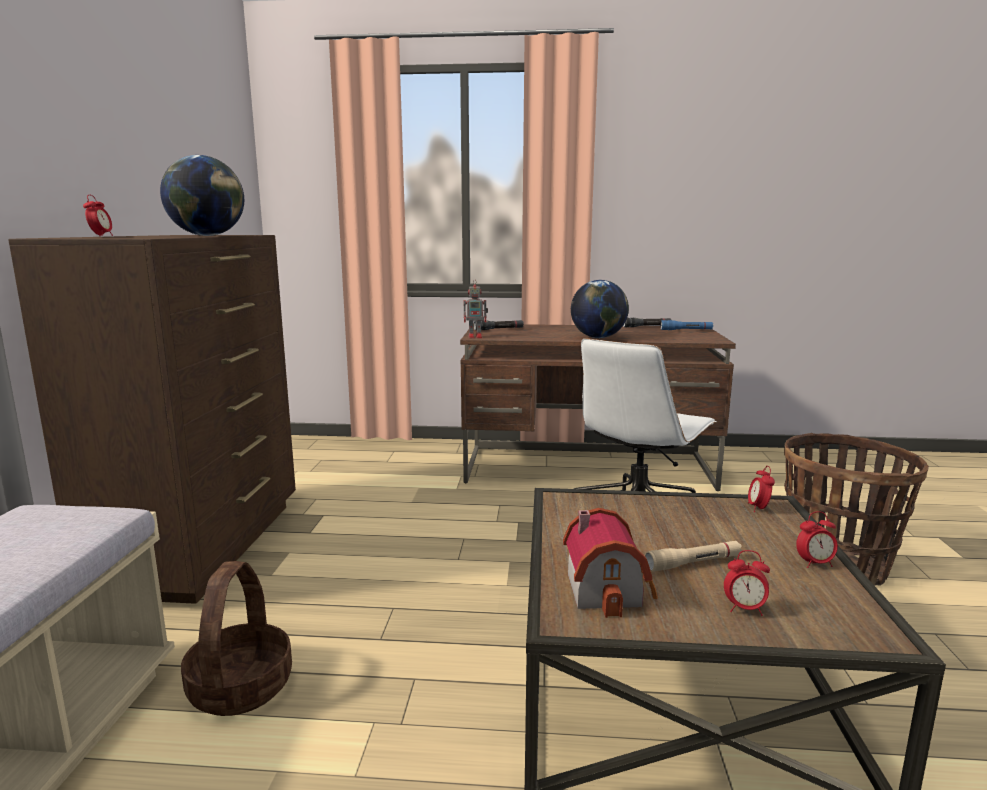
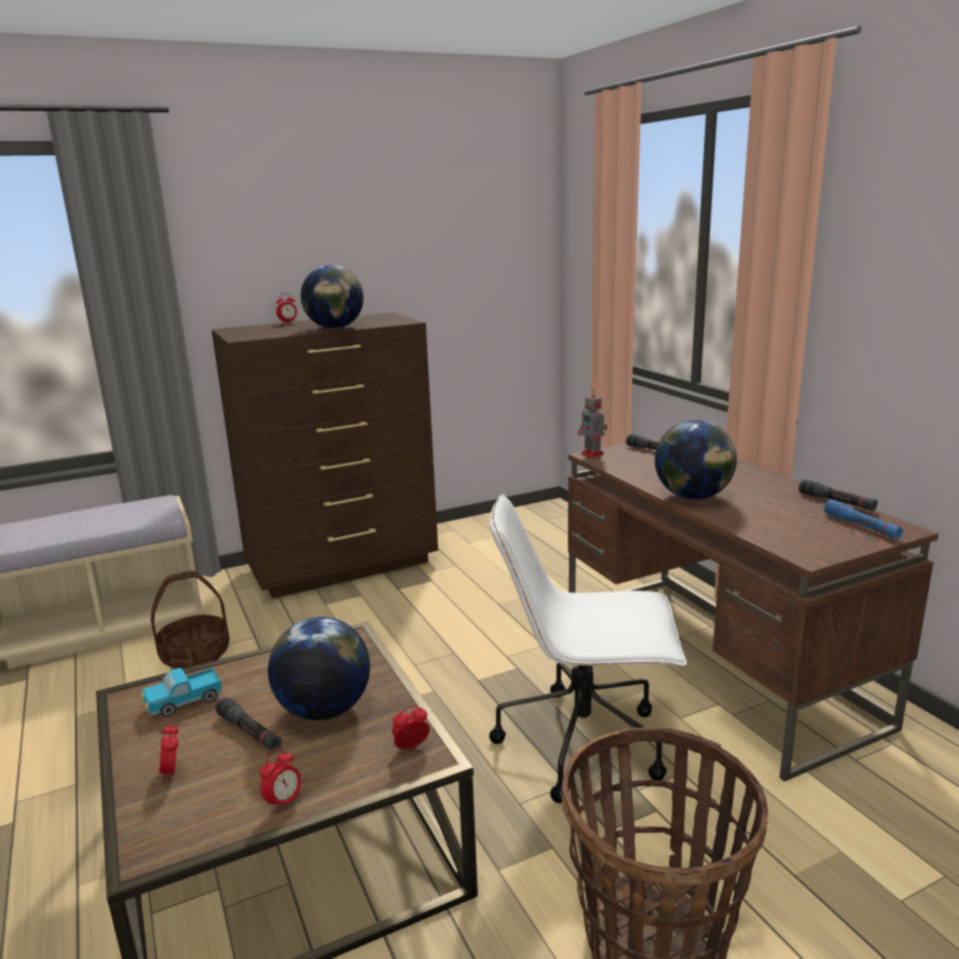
camera: 60 degrees right, 5 degrees up
toy house [563,508,658,618] -> toy truck [141,668,223,717]
beige flashlight [645,541,742,571] -> black flashlight [215,697,282,751]
alarm clock [796,511,838,568] -> alarm clock turned 105 degrees counterclockwise [259,748,301,814]
none -> globe [268,617,370,720]

